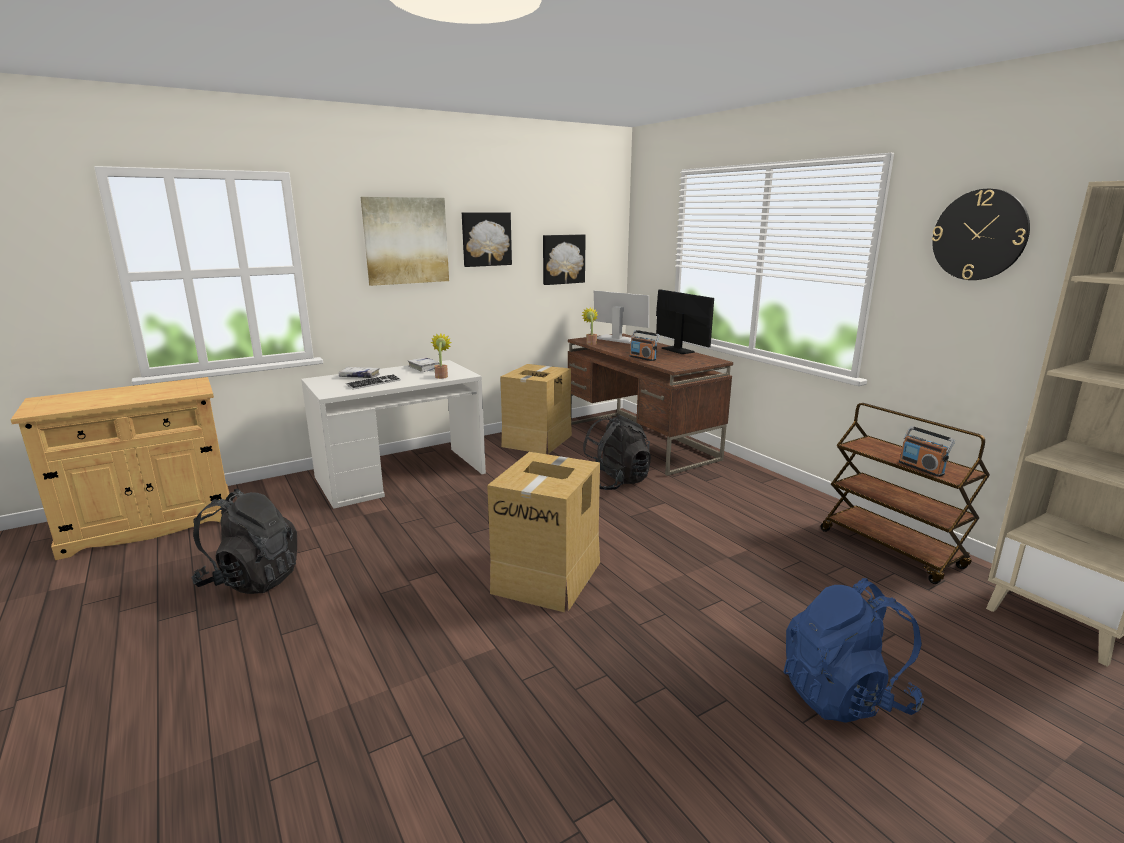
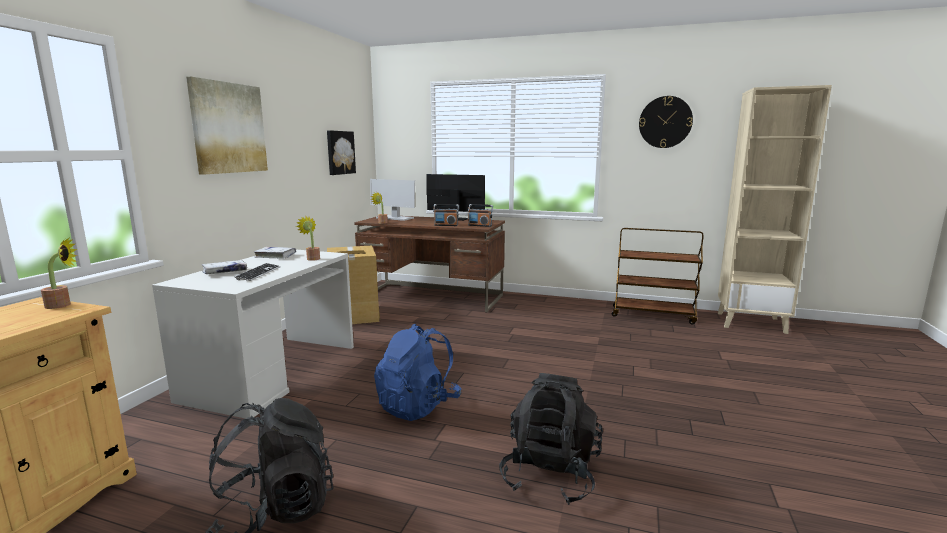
camera: 40 degrees left, 5 degrees down
picture [462,212,512,267] -> none
cardboard box [487,452,600,613] -> none
black backpack [583,414,651,490] -> black backpack moved to [499,373,603,505]
monitor [594,290,649,344] -> monitor turned 150 degrees counterclockwise [370,179,415,221]
blue backpack [784,578,924,723] -> blue backpack moved to [374,324,461,421]
radio [899,426,955,477] -> radio moved to [468,204,493,227]
none -> potted plant [41,238,78,309]

